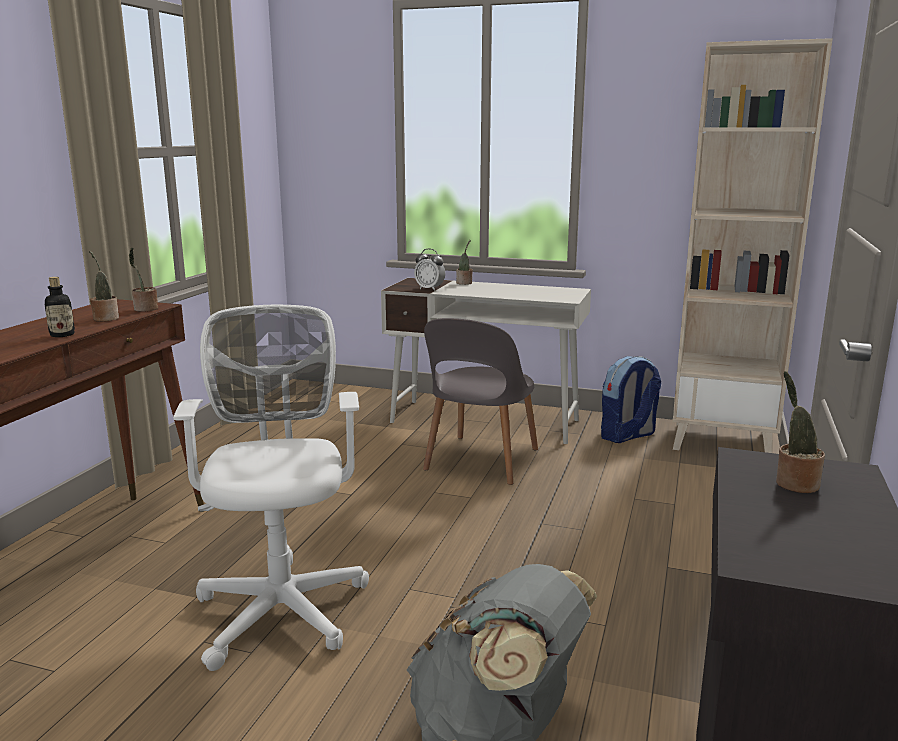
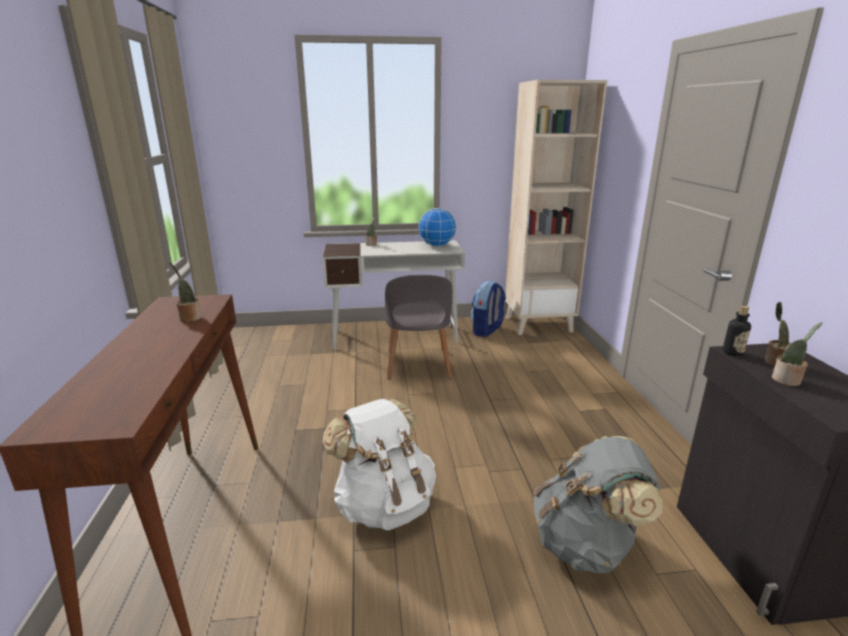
camera: 25 degrees left, 5 degrees up
bottle [44,277,75,337] -> bottle moved to [723,305,751,356]
potted plant [129,247,158,312] -> potted plant moved to [772,322,823,386]
white office chair [173,305,369,671] -> white backpack [322,399,436,530]
alarm clock [414,249,445,291] -> none
none -> globe [418,208,457,247]

